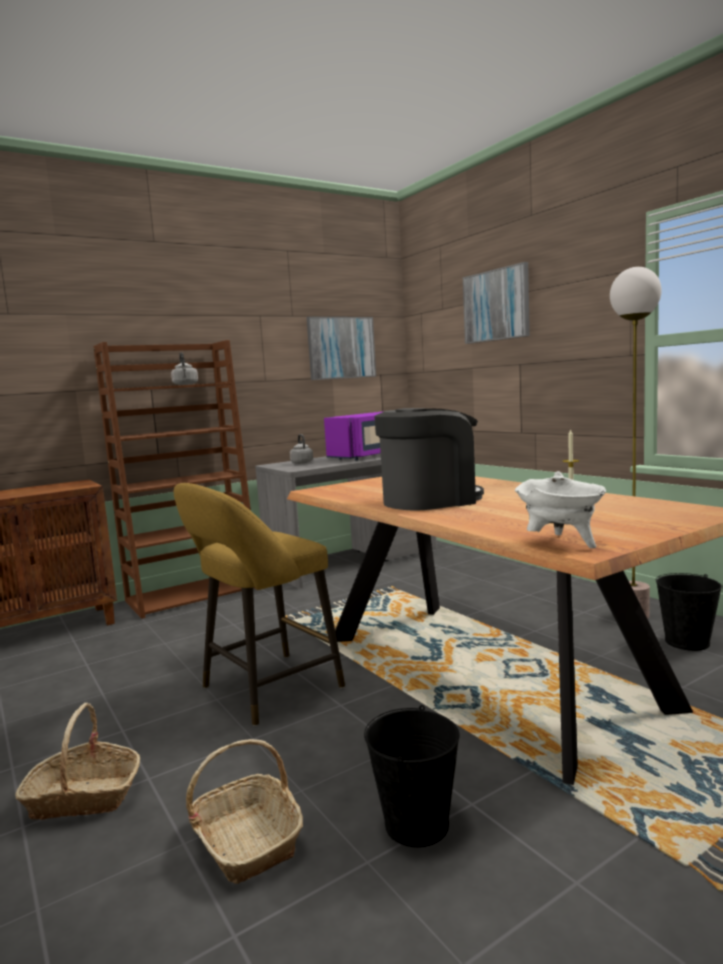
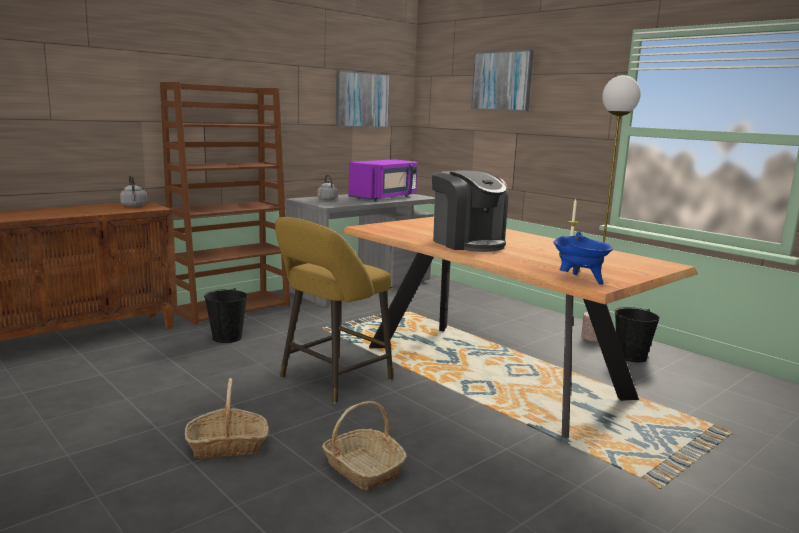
camera: 10 degrees left, 5 degrees up
grey kettle [171,352,198,385] -> grey kettle moved to [120,175,147,207]
black bucket [364,705,459,847] -> black bucket moved to [204,288,248,343]
coffee machine [374,408,484,511] -> coffee machine turned 90 degrees clockwise [432,171,509,252]
white cooking pot [515,471,606,548] -> blue cooking pot [554,232,613,285]

